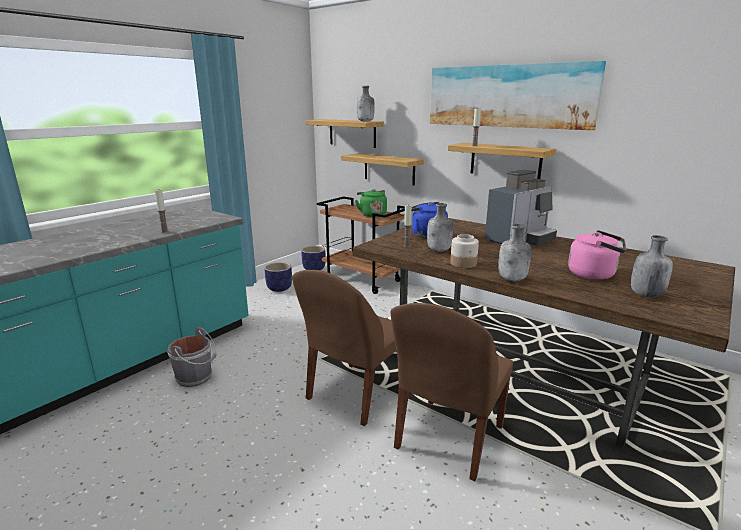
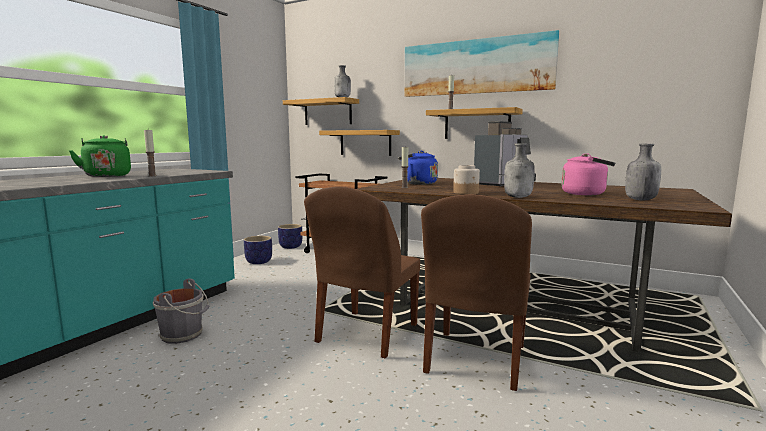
camera: 10 degrees left, 10 degrees down
green kettle [355,189,387,217] -> green kettle moved to [69,135,131,177]
grey bottle [427,203,453,252] -> none

